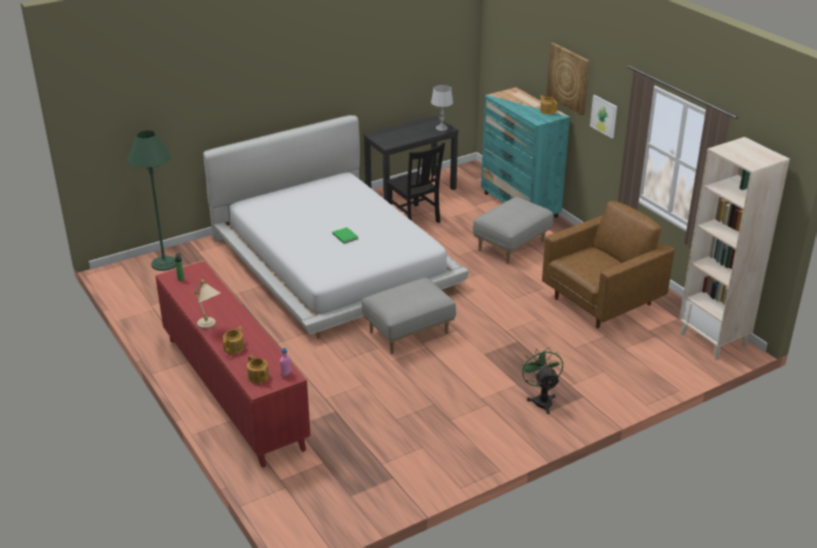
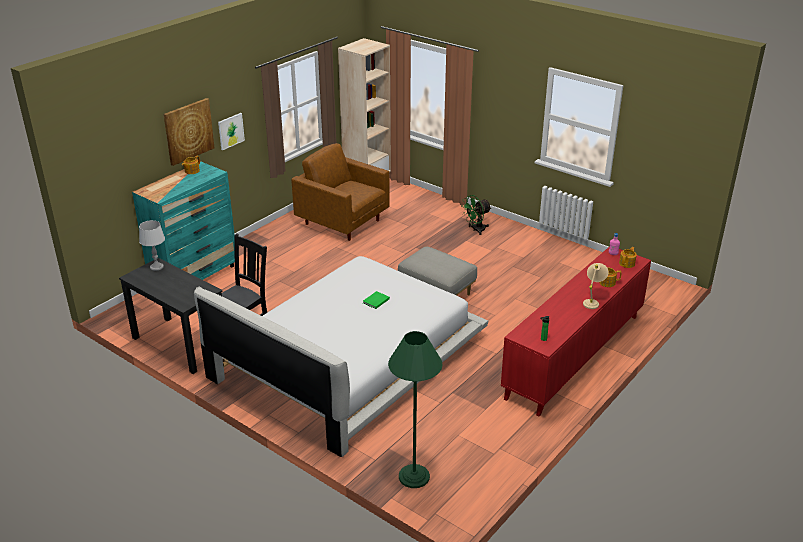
camera: 110 degrees left, 0 degrees up
grey ottoman [473,197,553,264] -> none

